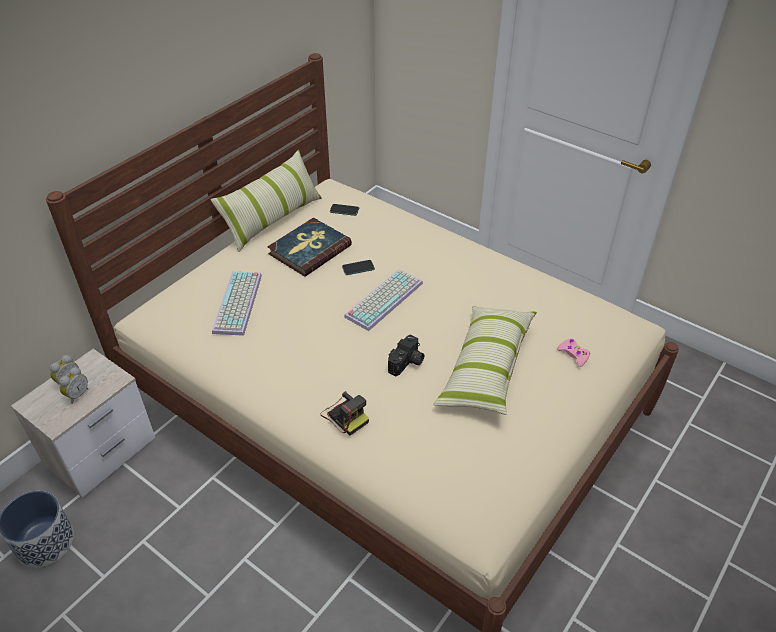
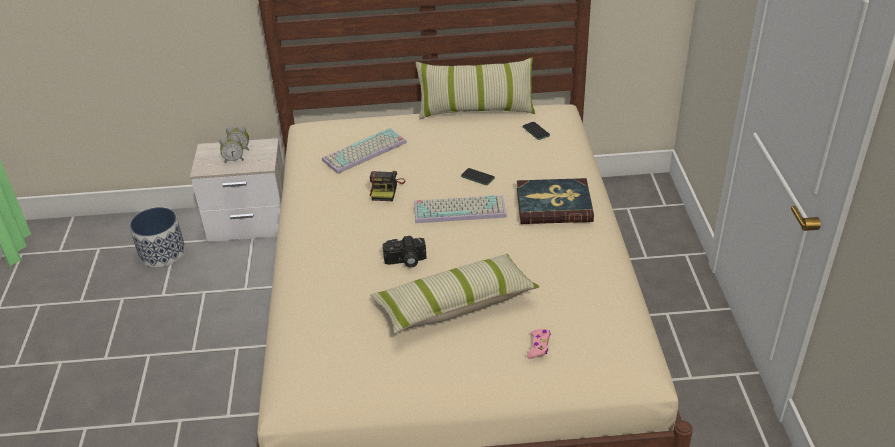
camera: 50 degrees right, 5 degrees down
book [267,218,352,277] -> book moved to [517,178,594,224]
camera [321,391,369,436] -> camera moved to [370,171,406,201]

